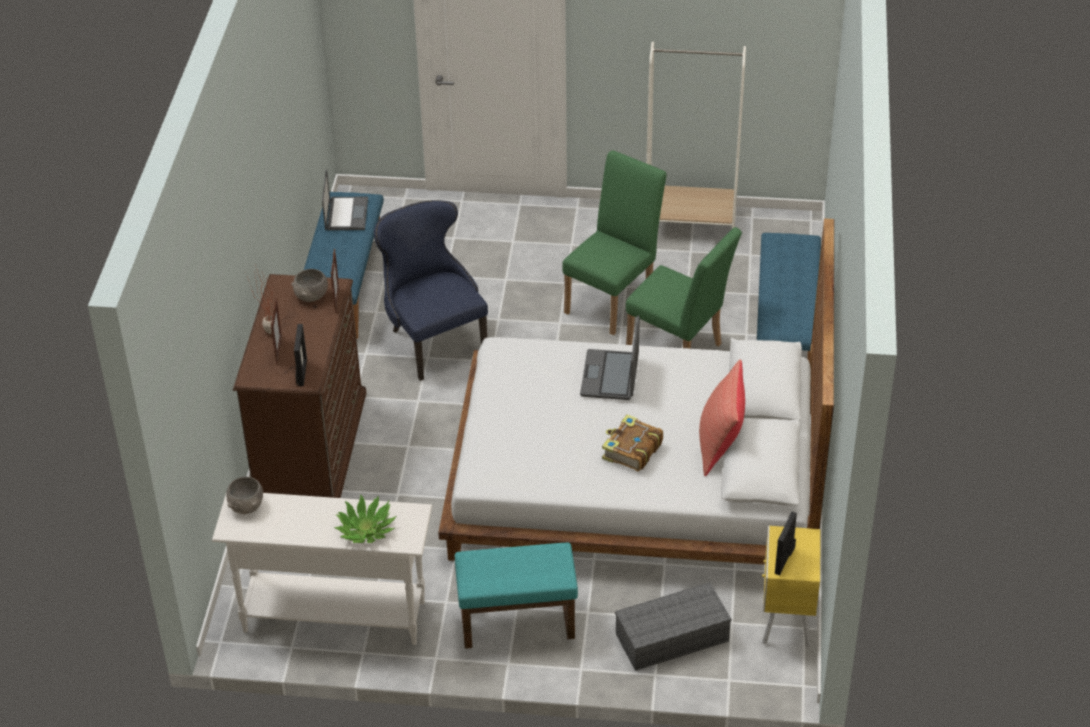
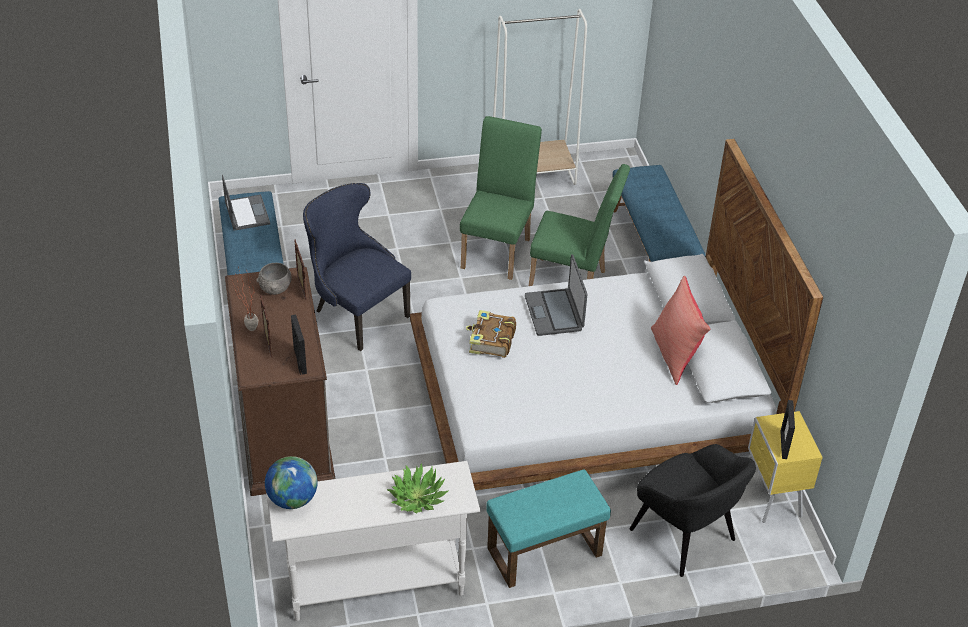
camera: 20 degrees left, 0 degrees up
grey bowl [226,477,263,514] -> globe [265,456,318,509]
book [602,414,663,472] -> book moved to [466,310,516,358]
grey storage box [615,582,731,671] -> black armchair [629,444,756,577]

